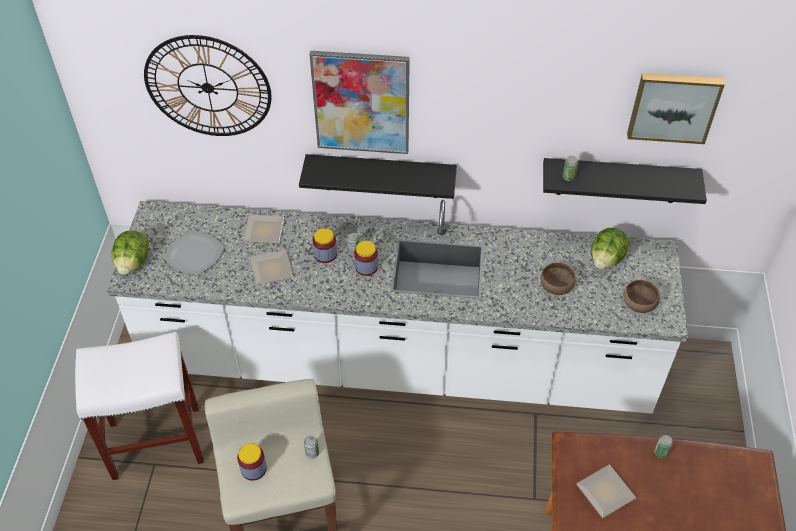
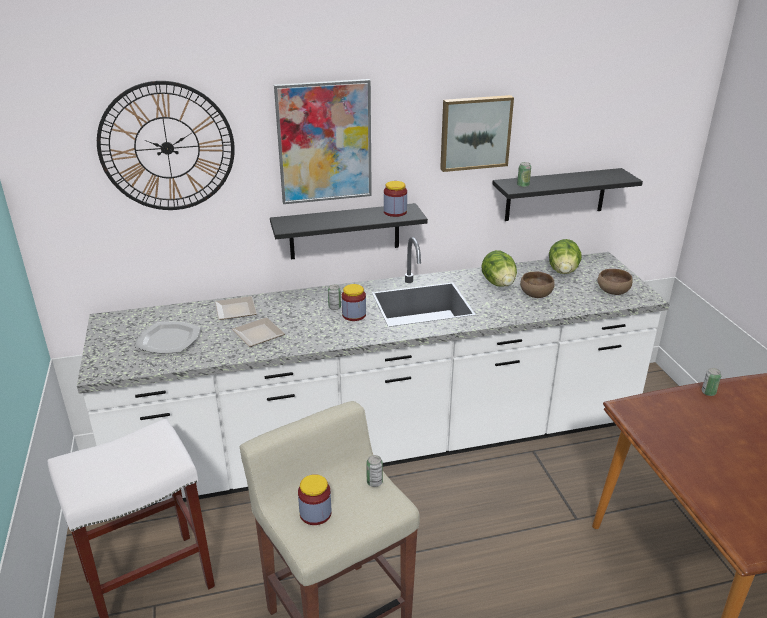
camera: 20 degrees left, 20 degrees down
lettuce [112,230,149,275] -> lettuce moved to [481,250,517,287]
jar [313,228,337,263] -> jar moved to [384,181,407,217]
plate [576,465,636,518] -> none
picture [627,73,725,144] -> picture moved to [440,95,514,172]

